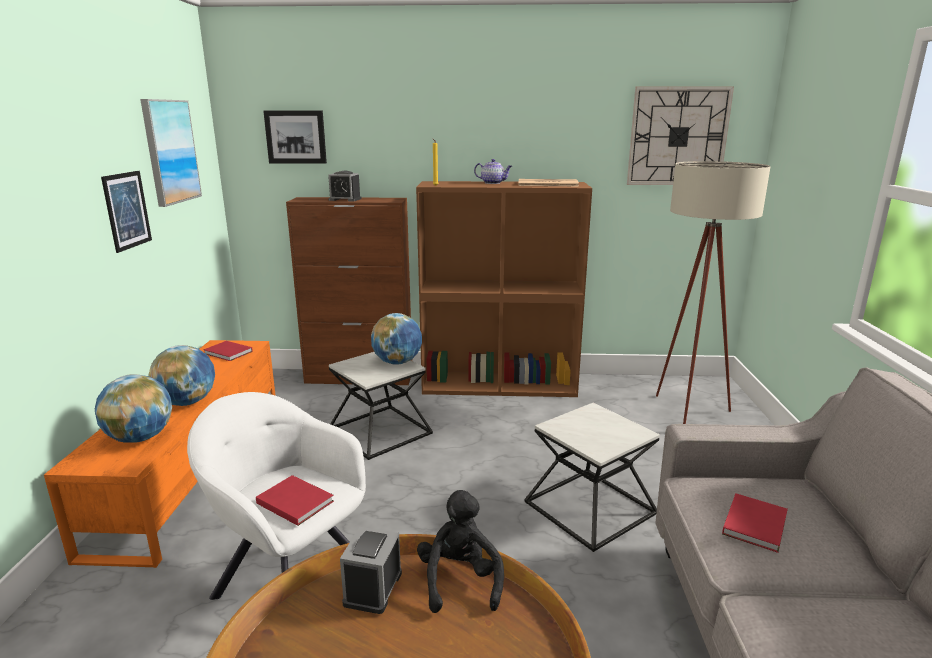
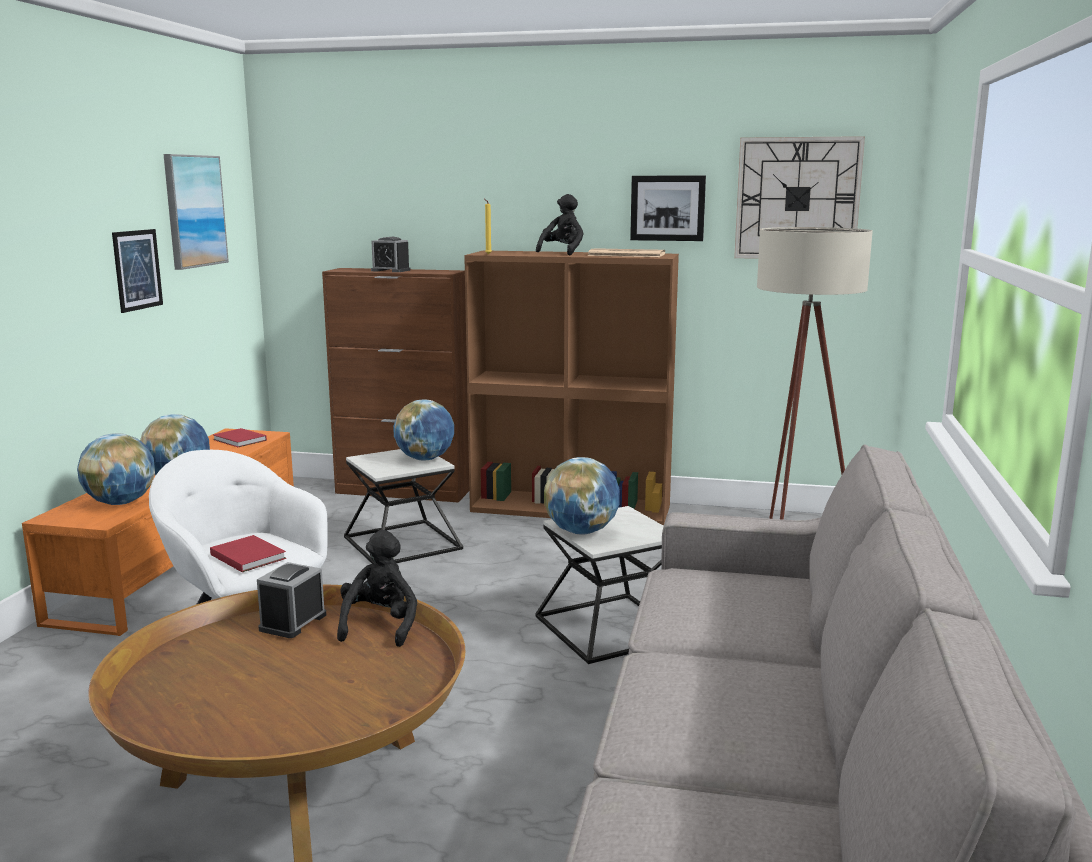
camera: 10 degrees right, 5 degrees down
picture [263,111,327,164] -> picture moved to [630,176,706,241]
teapot [474,159,512,184] -> black plush toy [536,194,584,255]
red book [722,493,788,553] -> none
none -> globe [544,457,620,535]

